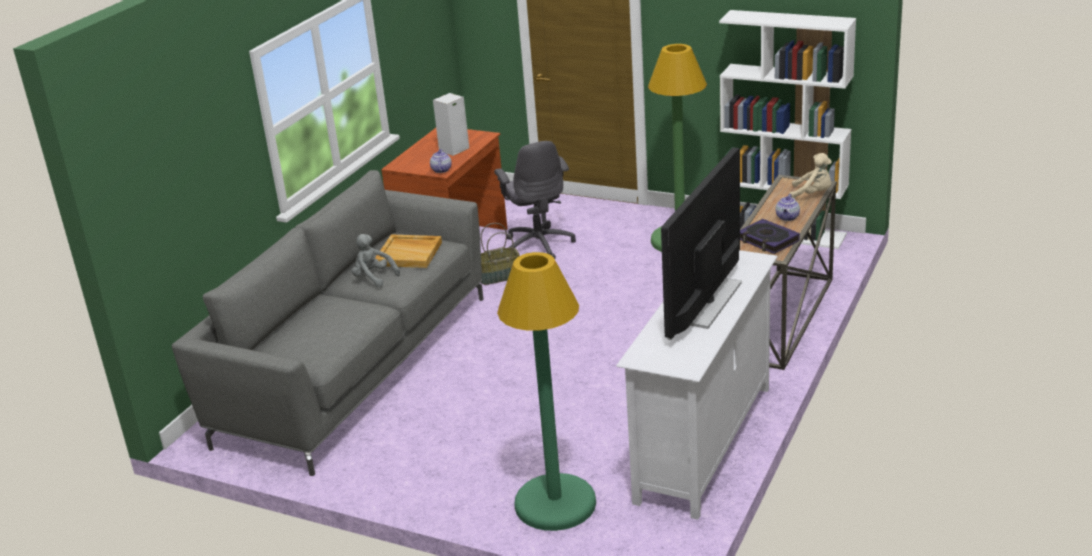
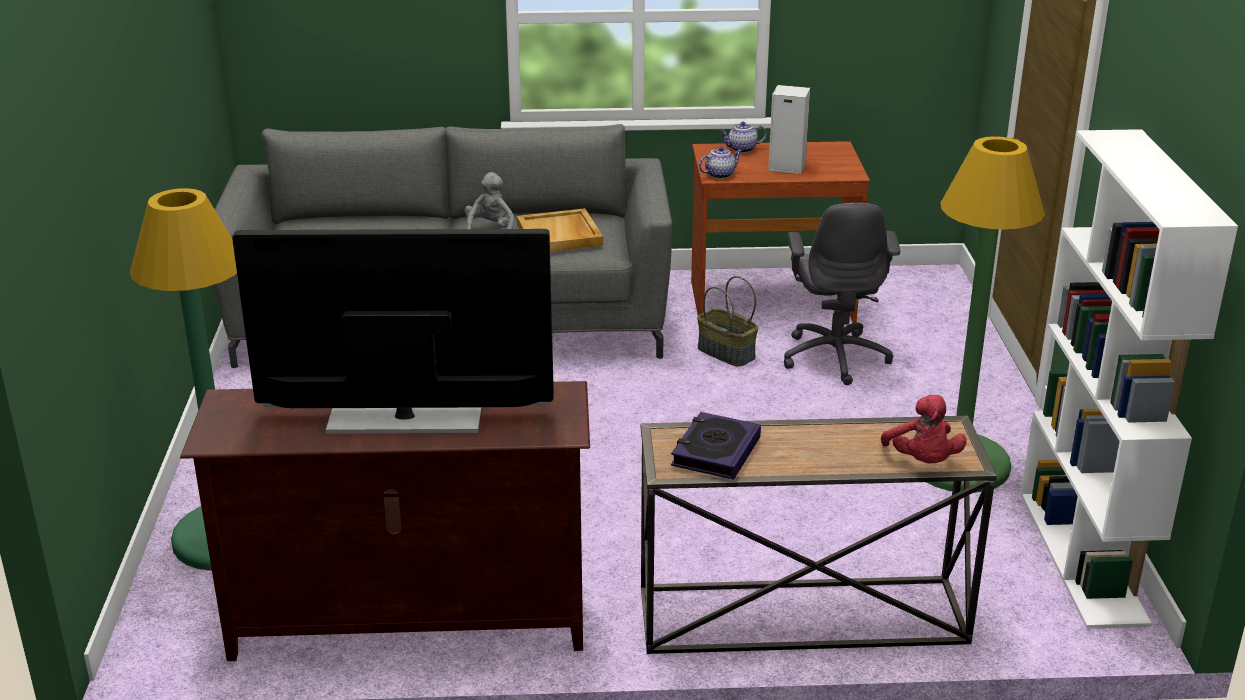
camera: 60 degrees right, 0 degrees up
grey office chair [494,141,576,259] -> grey office chair turned 45 degrees counterclockwise [784,203,900,385]
white tv stand [616,250,778,520] -> brown tv stand [180,381,590,661]
teapot [775,194,800,221] -> teapot moved to [720,122,767,153]
beige plush toy [789,153,832,199] -> red plush toy [881,395,967,463]

